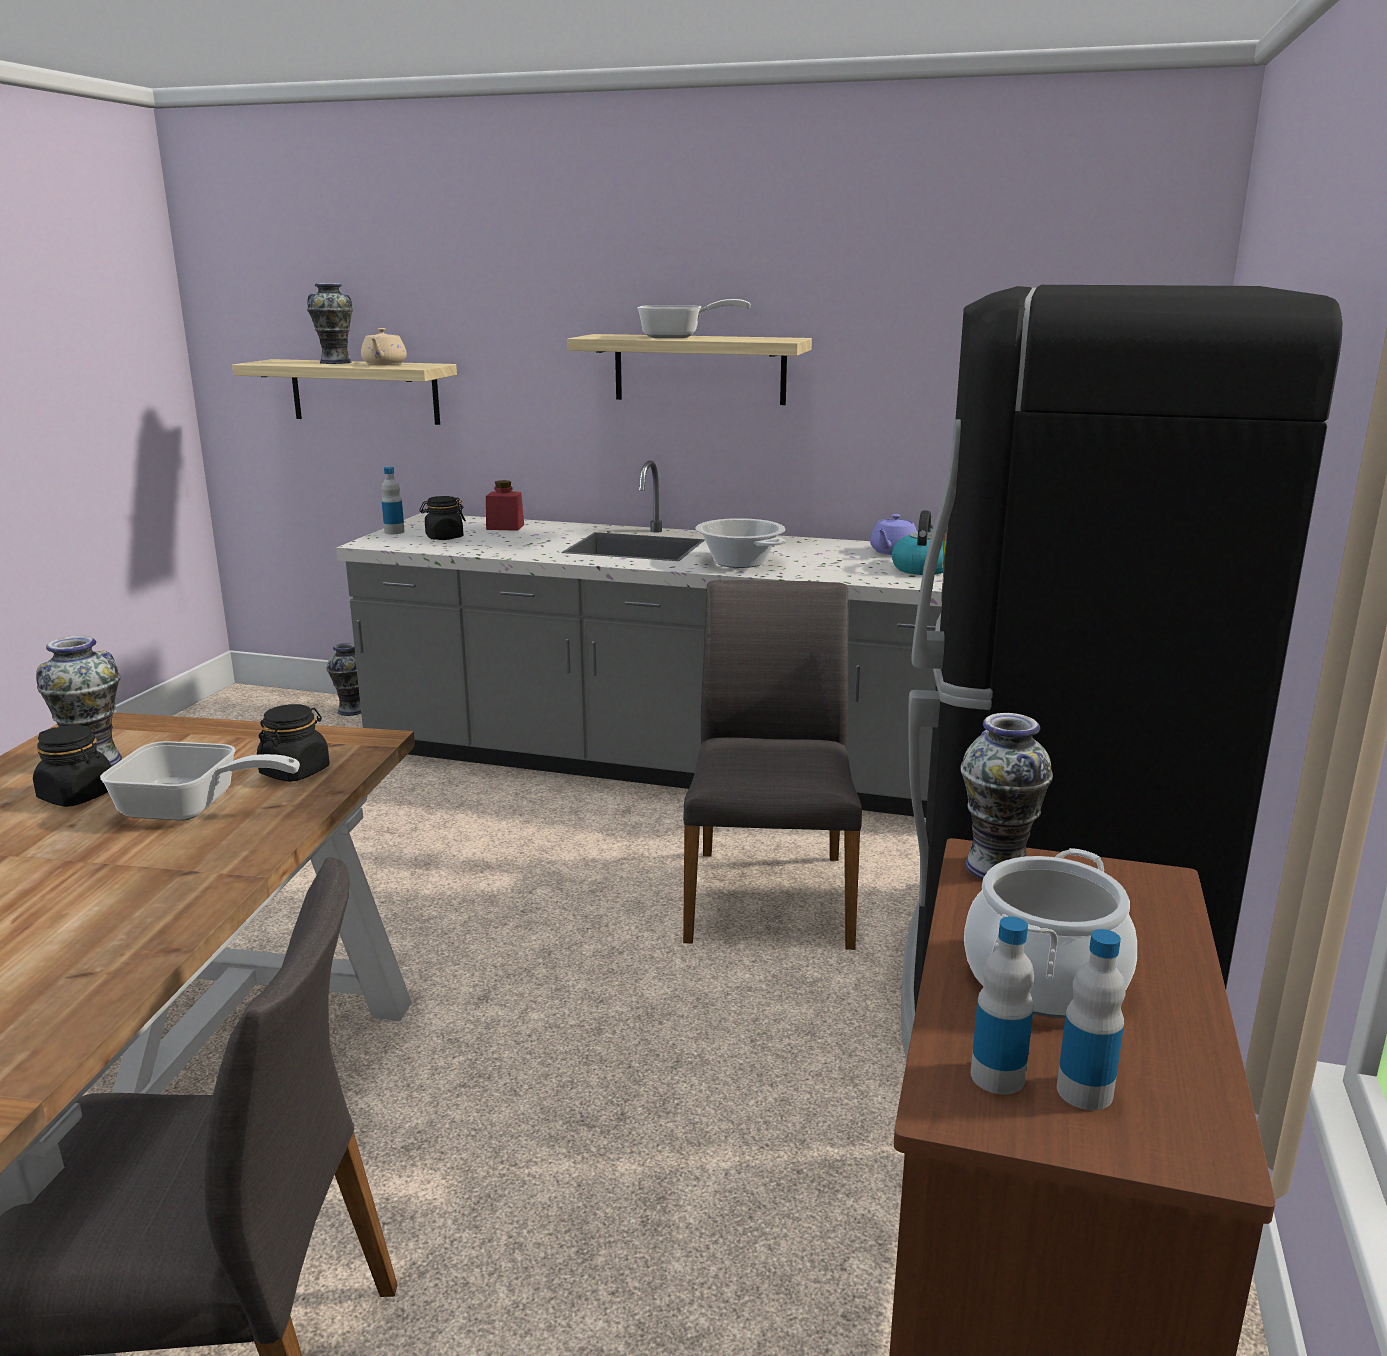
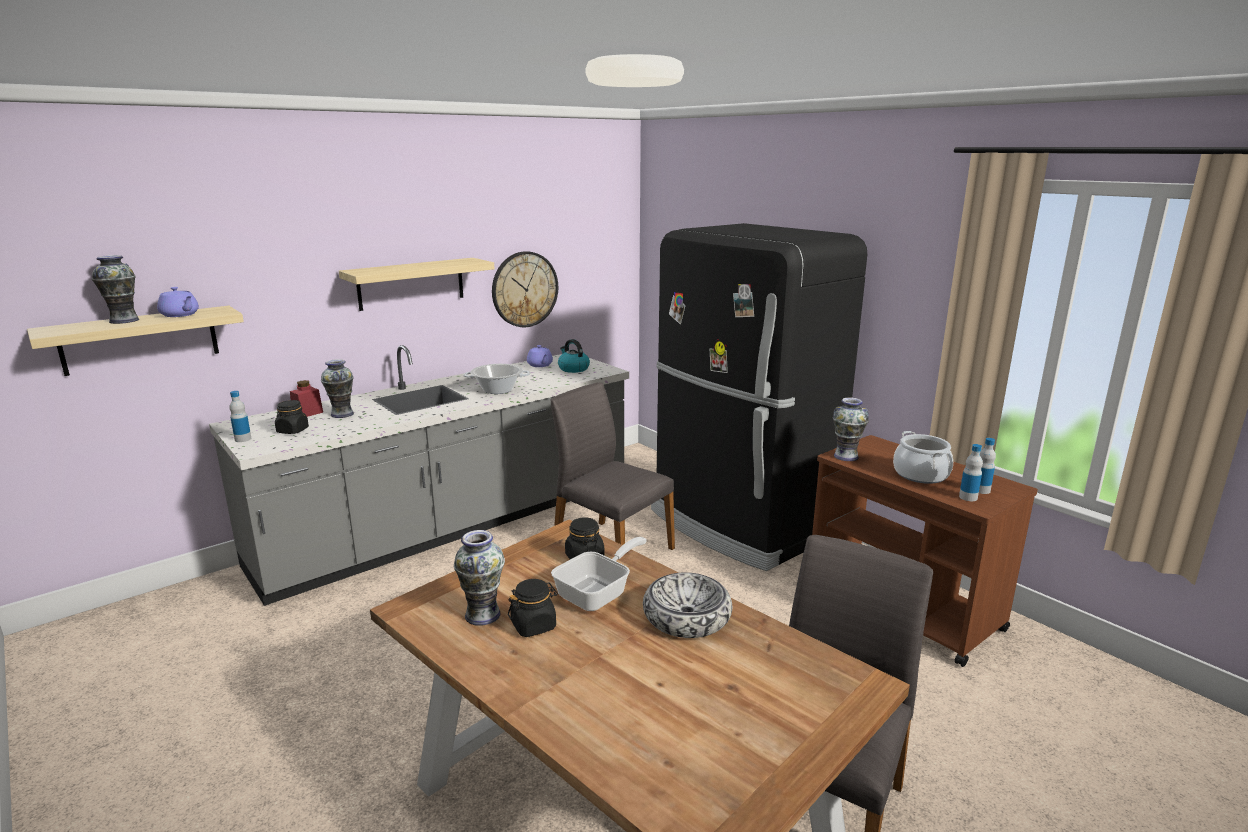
camera: 55 degrees left, 0 degrees up
vase [326,642,361,716] -> vase moved to [321,359,354,418]
beige teapot [361,328,407,365] -> purple teapot [157,287,199,317]
frying pan [638,299,751,338] -> none
none -> wall clock [492,251,558,327]
none -> bowl [643,572,732,638]

